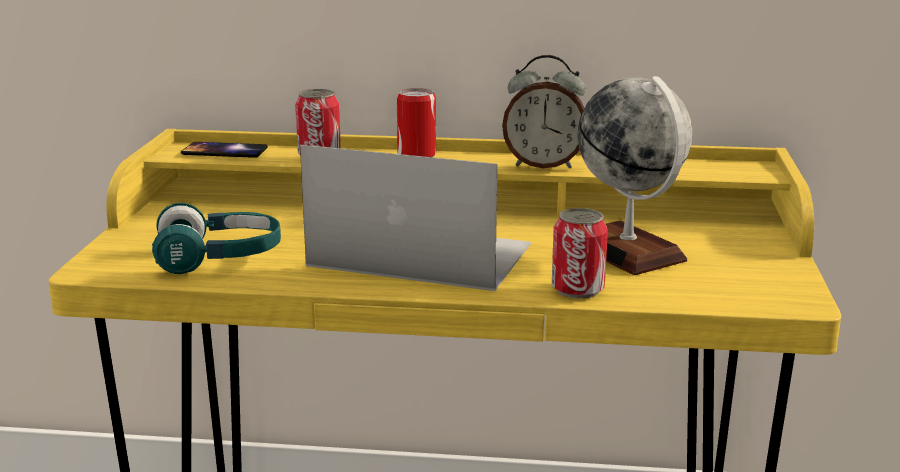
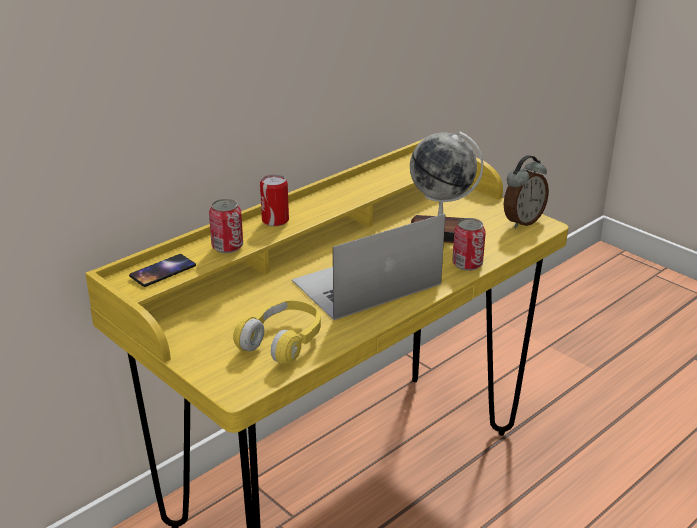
camera: 50 degrees left, 10 degrees up
turquoise headphones [152,203,281,274] -> yellow headphones [233,300,321,366]
alarm clock [502,55,585,168] -> alarm clock moved to [504,155,549,229]

